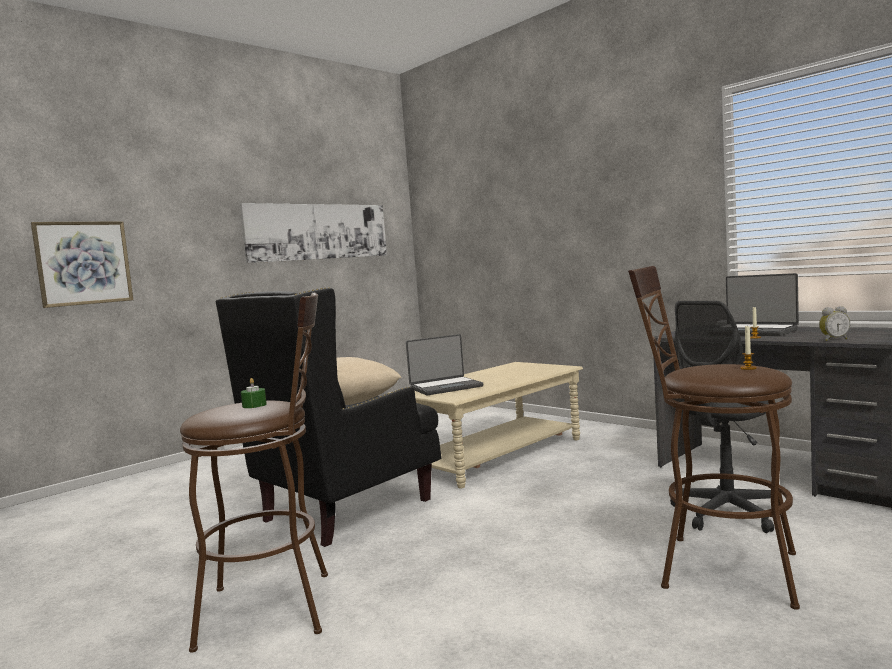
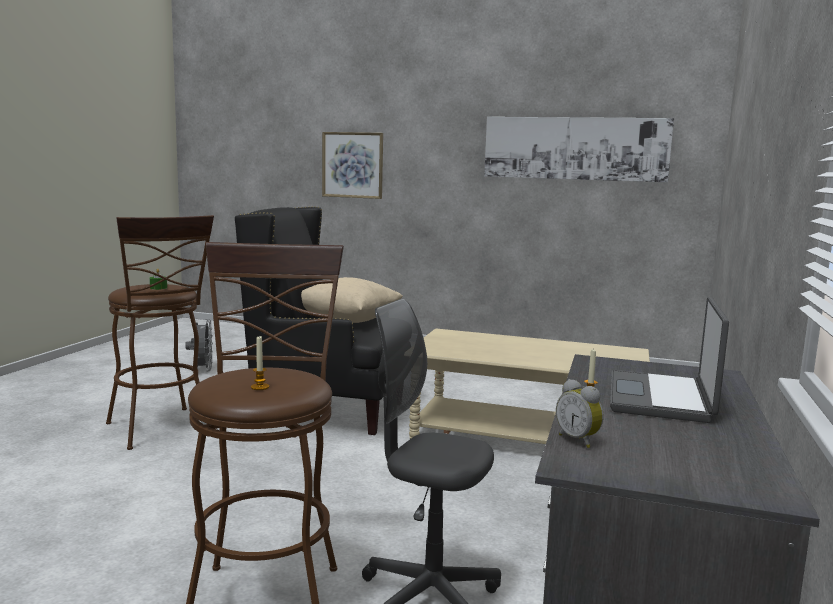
camera: 60 degrees right, 5 degrees up
laptop [406,334,483,395] -> none
none -> grey fan [185,319,213,371]

